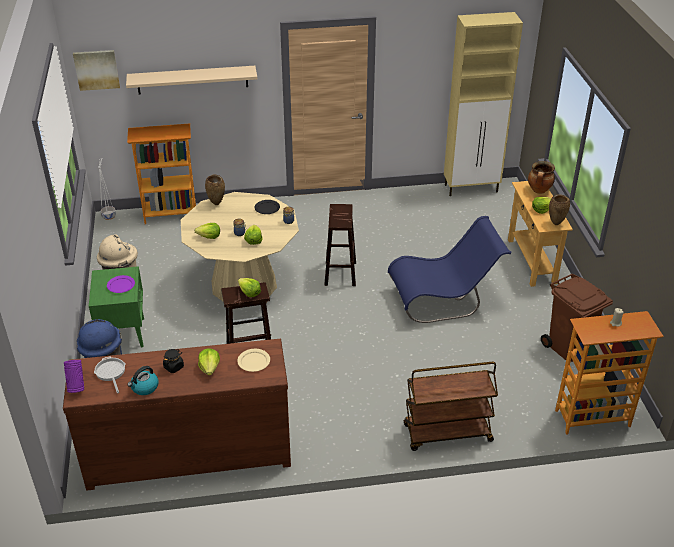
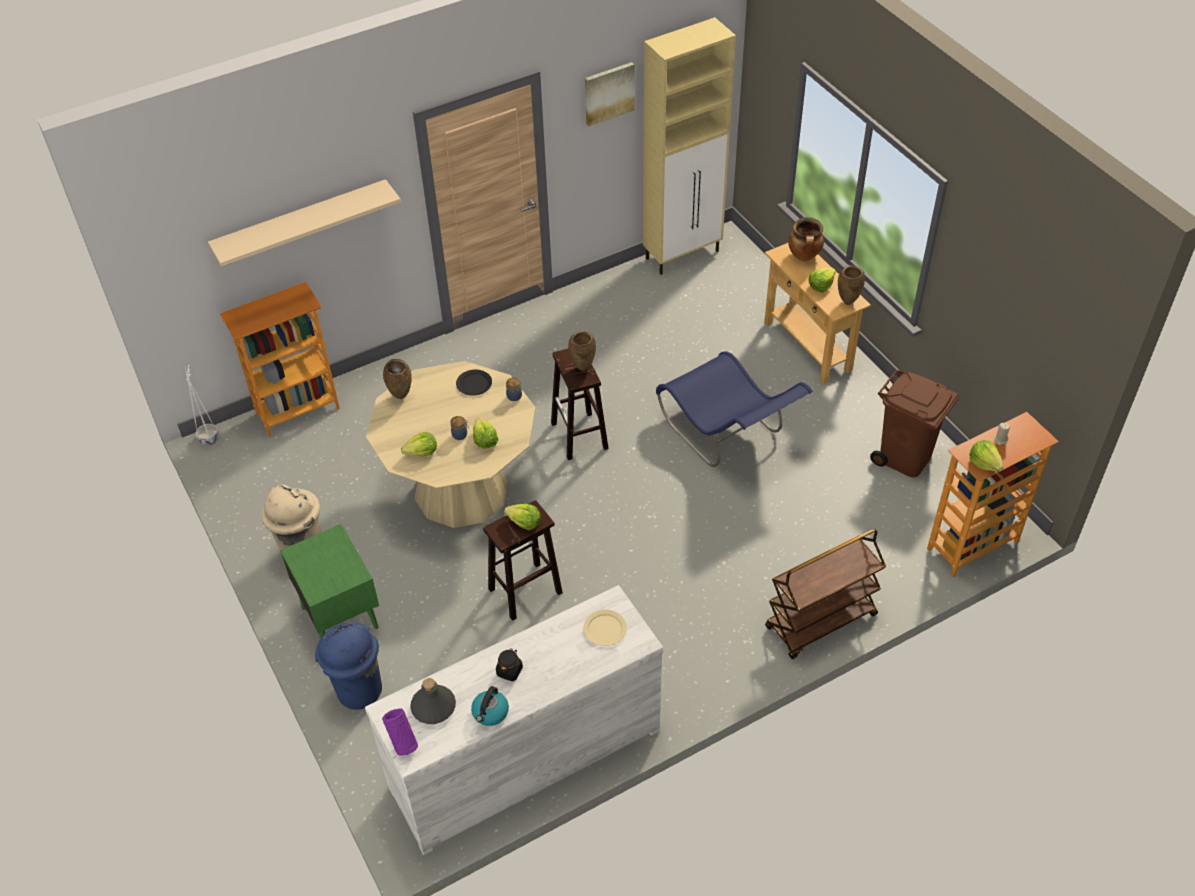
camera: 20 degrees left, 10 degrees up
brown dresser [63,339,291,491] -> white dresser [365,585,664,855]
picture [73,50,120,91] -> picture moved to [585,62,635,127]
frying pan [94,356,126,393] -> grey bottle [410,678,456,724]
purple plate [107,275,135,293] -> none
lettuce [198,348,220,376] -> lettuce moved to [969,440,1003,472]
blue chair [388,216,511,323] -> blue chair turned 90 degrees clockwise [656,351,813,467]
none -> brown vase [568,331,596,371]

